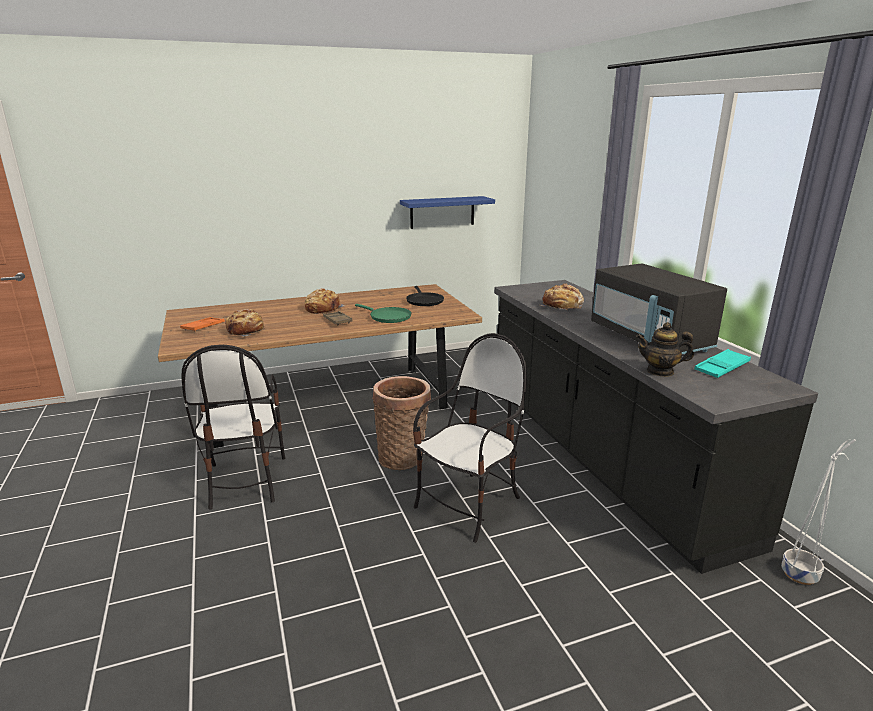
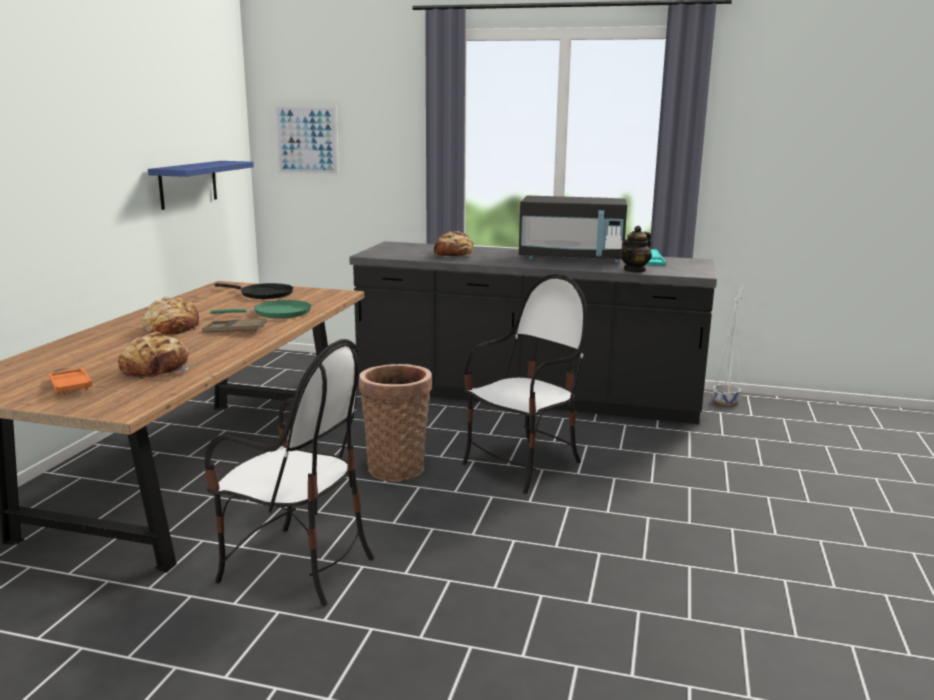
camera: 55 degrees left, 5 degrees down
chair [413,333,527,543] -> chair turned 60 degrees clockwise [462,274,587,494]
none -> picture [274,105,339,176]

